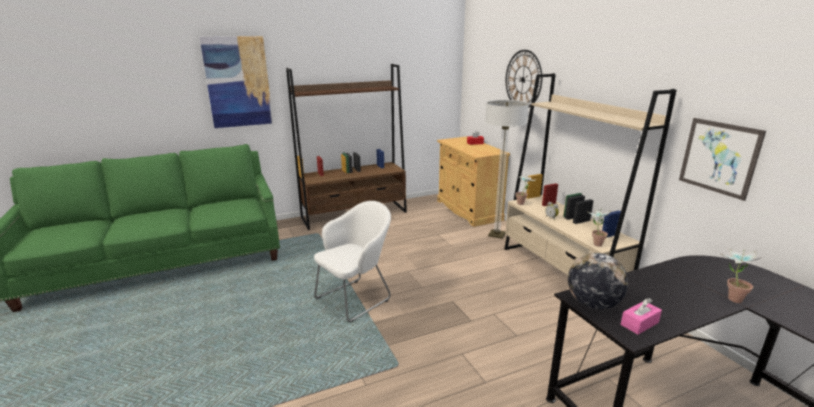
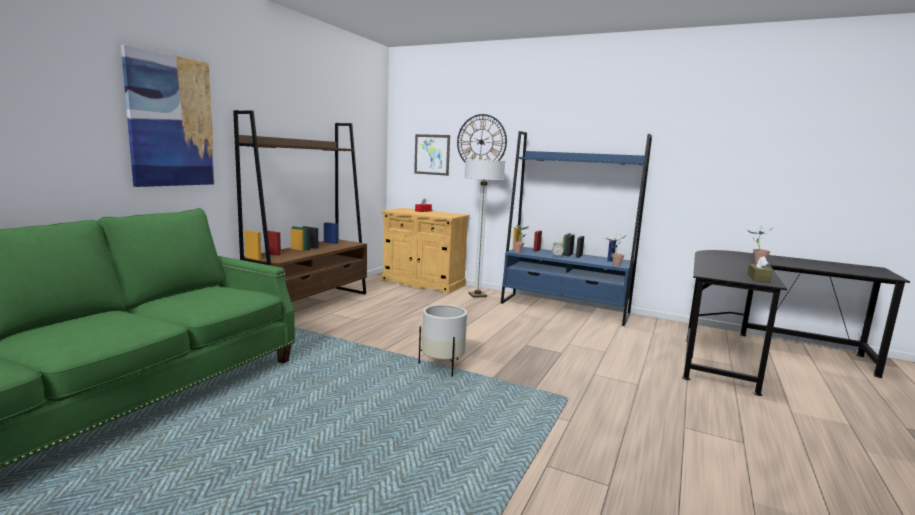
camera: 40 degrees left, 10 degrees down
white armchair [314,201,391,322] -> white planter [419,305,467,376]
beige bookcase [505,73,677,275] -> blue bookcase [501,131,652,326]
globe [568,253,628,310] -> none
pink tissue box [621,298,662,335] -> brown tissue box [747,256,772,282]
picture [679,118,766,201] -> picture moved to [414,134,450,176]

